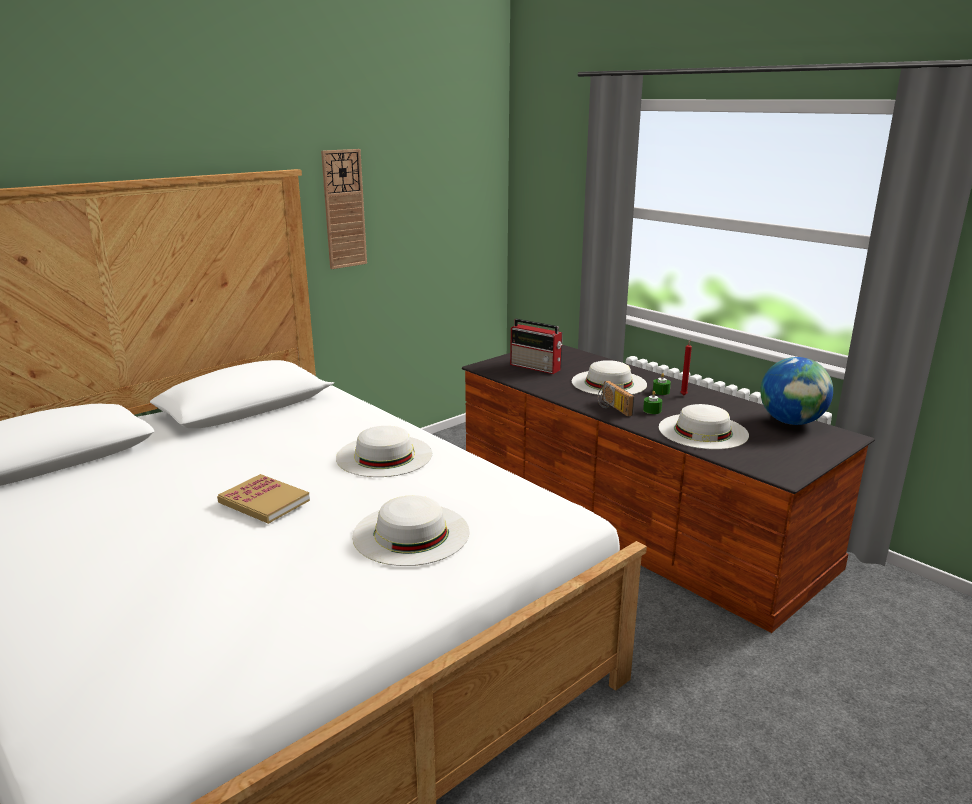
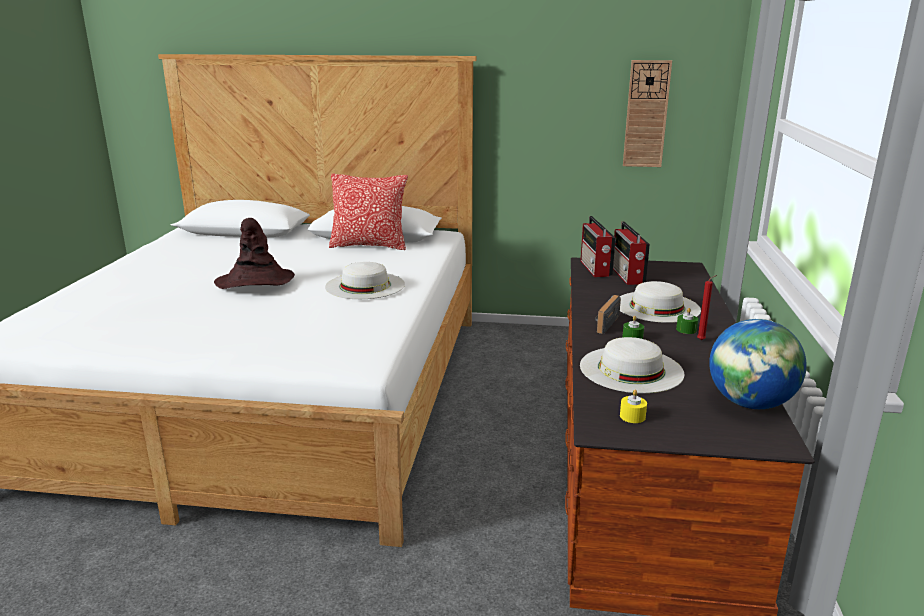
camera: 50 degrees right, 0 degrees up
book [217,474,310,524] -> brown hat [214,218,295,289]
wall clock [321,149,367,269] -> wall clock moved to [623,60,672,167]
white hat [352,495,469,566] -> none
none -> pillow [329,174,408,250]
none -> radio [580,216,616,277]
none -> yellow candle [620,390,647,423]

